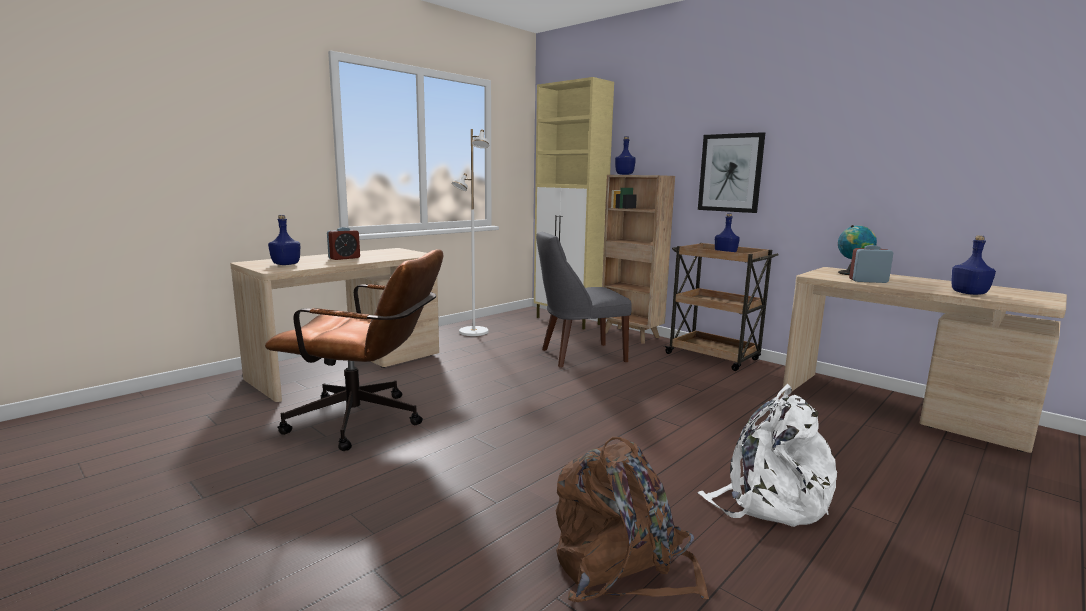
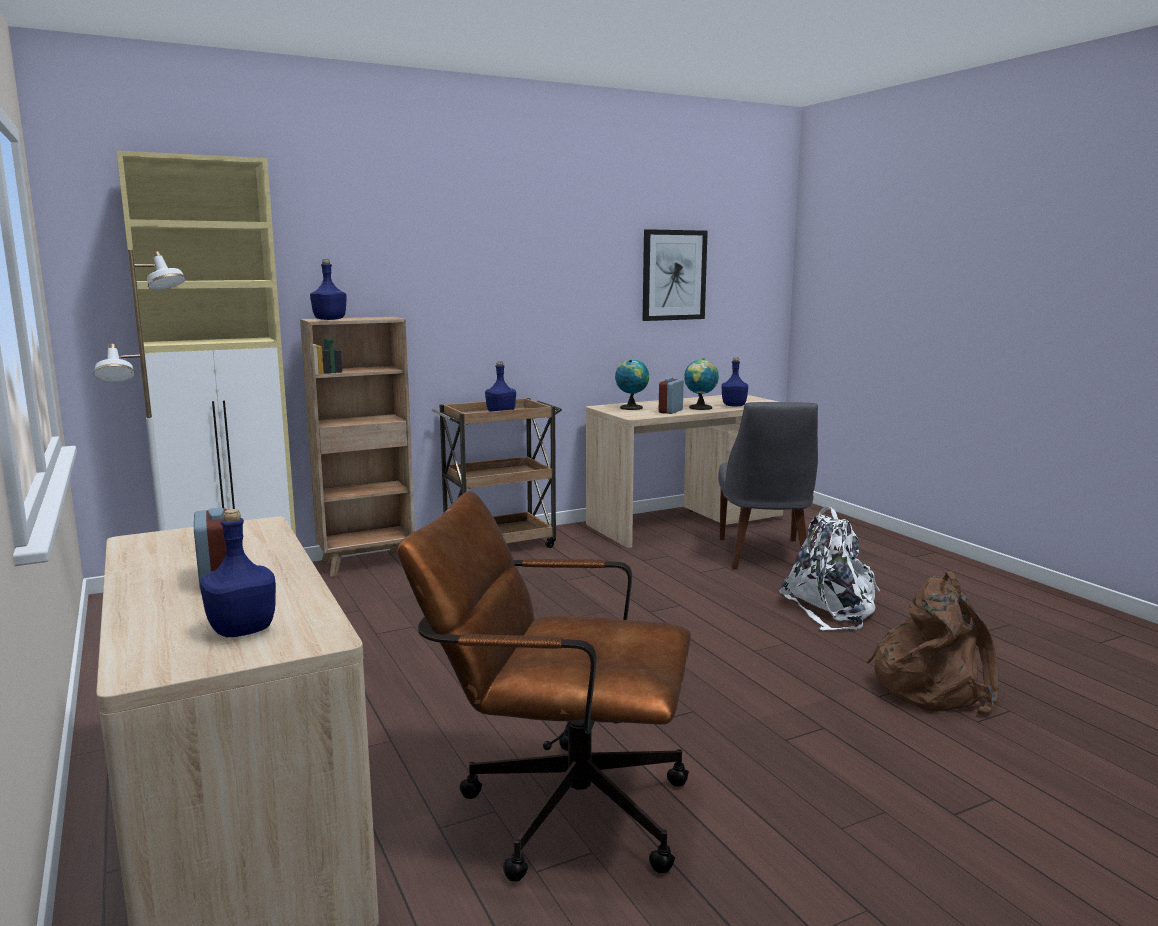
camera: 70 degrees left, 0 degrees up
brown office chair [265,249,443,451] -> brown office chair turned 105 degrees counterclockwise [397,491,691,882]
grey chair [536,232,631,367] -> grey chair moved to [718,402,818,569]
picture [698,132,765,213] -> picture moved to [643,229,708,321]
none -> globe [684,358,719,410]

